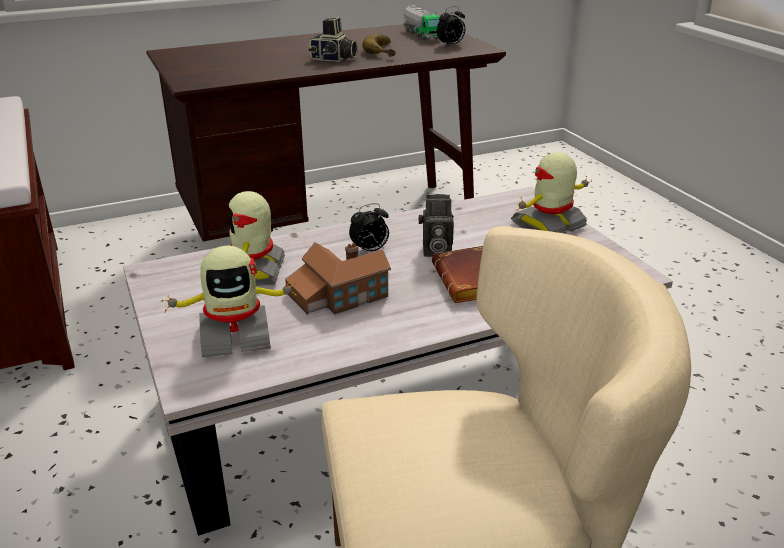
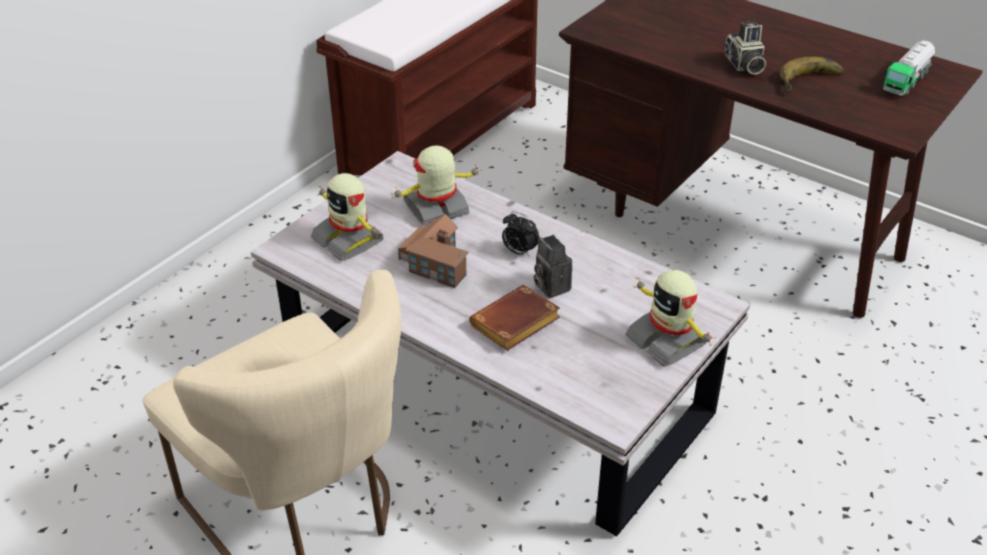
camera: 60 degrees right, 10 degrees up
alarm clock [437,6,465,46] -> none
toy robot [511,152,592,234] -> toy robot turned 150 degrees counterclockwise [625,270,716,367]

